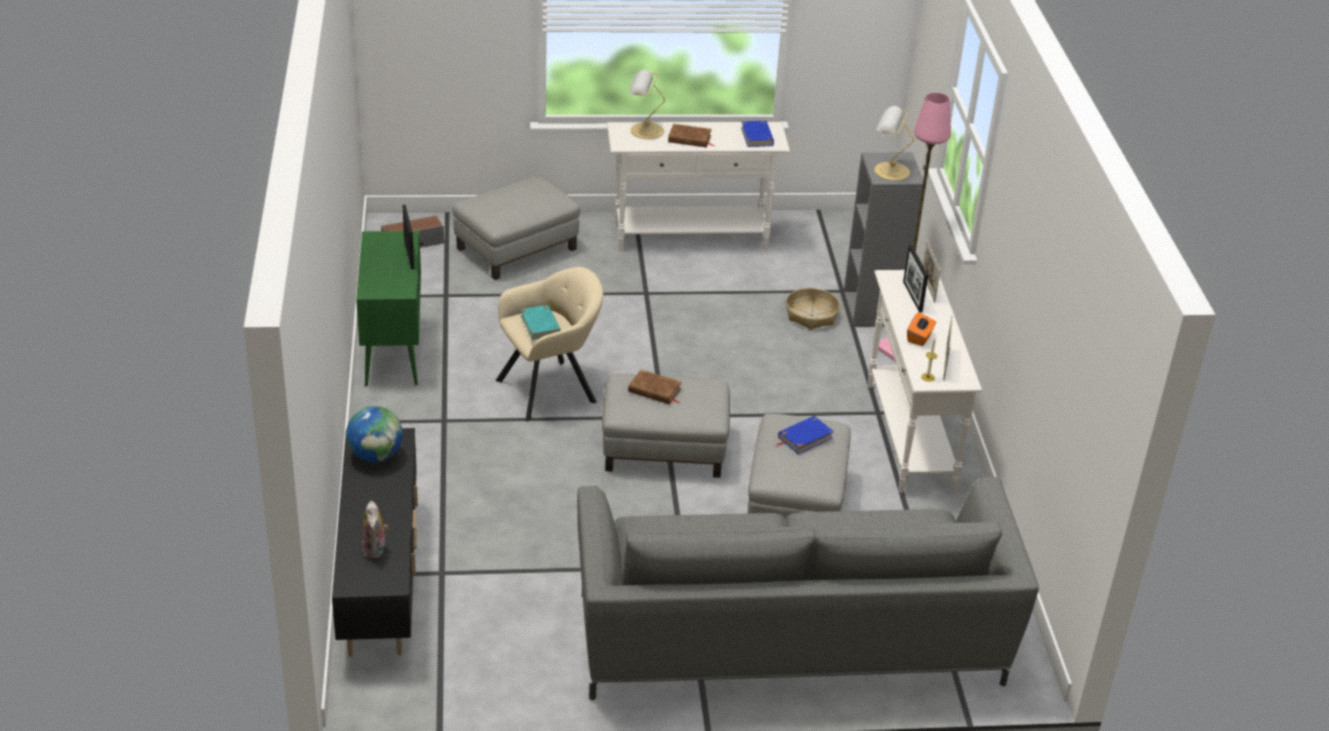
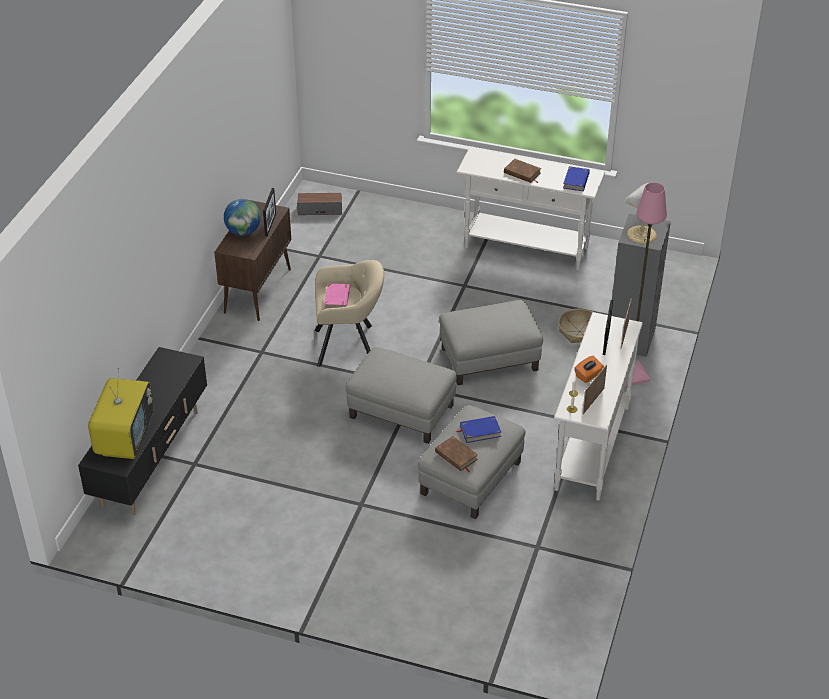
camera: 25 degrees right, 5 degrees up
globe [346,406,403,462] -> globe moved to [224,199,261,236]
green cabinet [356,231,421,386] -> brown cabinet [214,200,291,321]
plush toy [362,501,388,559] -> television [88,368,153,459]
grey ottoman [452,175,580,280] -> grey ottoman moved to [439,300,543,385]
turquoise book [520,305,561,340] -> pink book [324,283,350,309]
grey sofa [577,477,1039,700] -> none
brown book [628,370,682,405] -> brown book moved to [435,436,478,472]
table lamp [629,70,665,139] -> none

